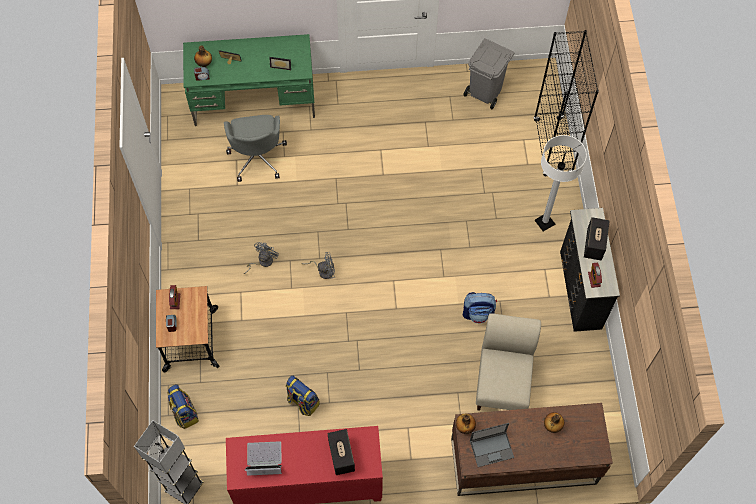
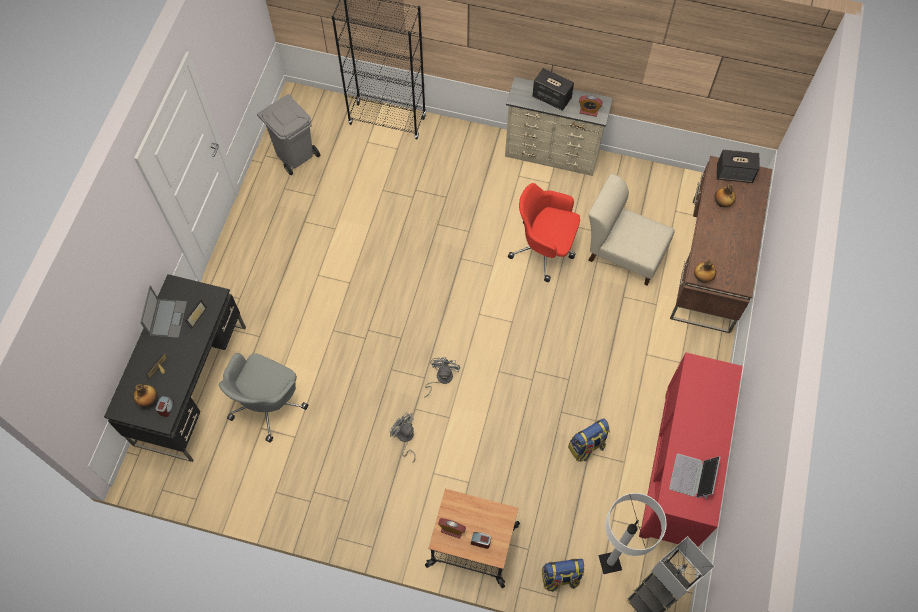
camera: 70 degrees left, 0 degrees up
green desk [183,34,315,126] -> black desk [104,274,246,462]
grey office chair [224,115,287,182] -> grey office chair turned 105 degrees clockwise [219,353,308,443]
speaker [327,429,355,475] -> speaker moved to [717,149,759,183]
backpack [463,292,497,323] -> red office chair [508,183,580,282]
laptop [470,423,514,467] -> laptop moved to [140,286,187,338]
white floor lamp [535,135,587,231] -> white floor lamp moved to [599,493,667,574]
black dresser [560,208,620,332] -> beige dresser [505,77,613,176]

